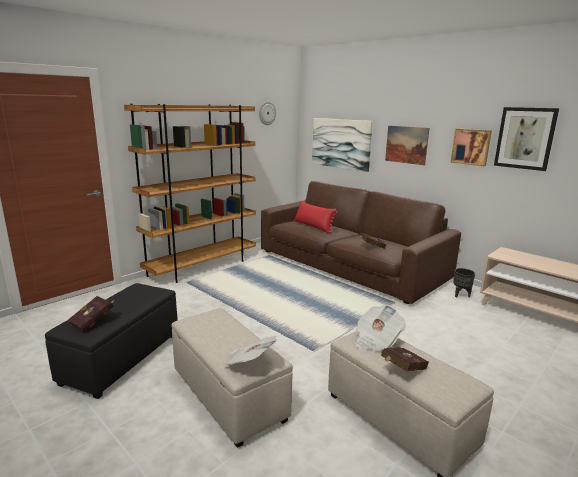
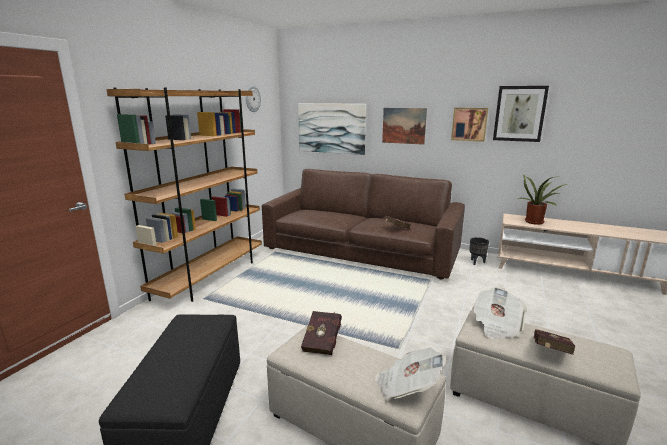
camera: 20 degrees left, 0 degrees up
red book [67,296,113,332] -> red book moved to [301,311,342,355]
red pillow [294,201,338,233] -> none
none -> potted plant [517,175,567,225]

